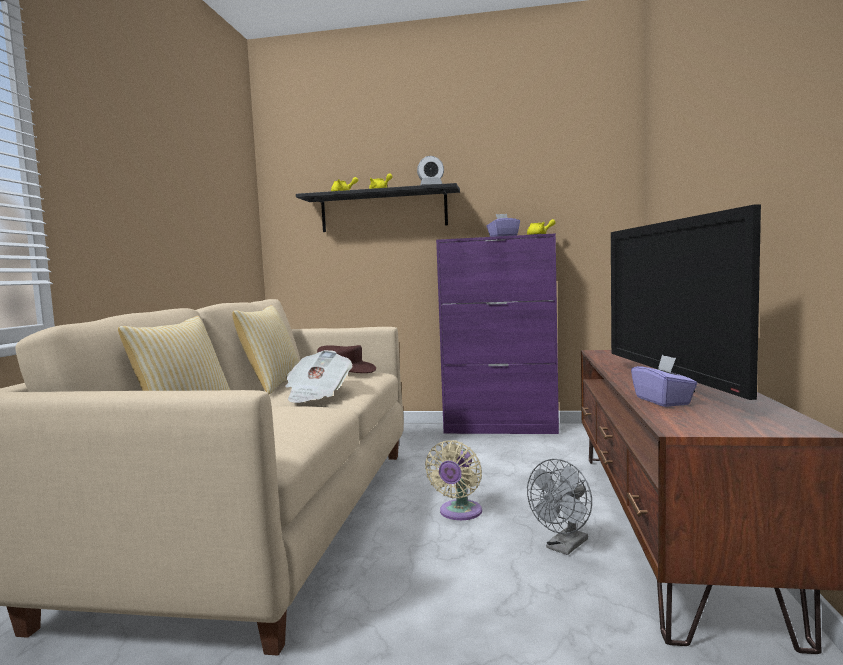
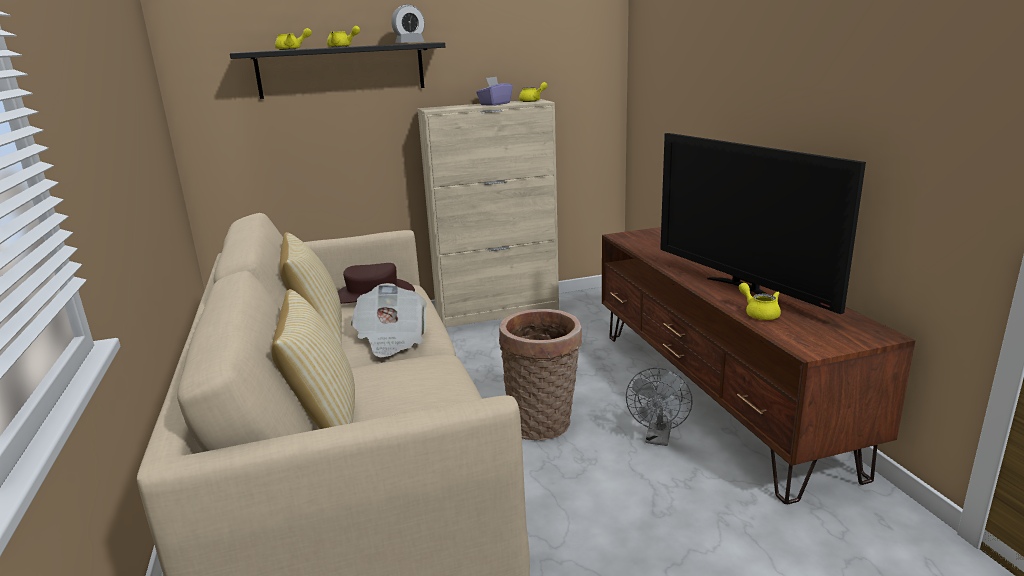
camera: 25 degrees left, 15 degrees up
beige fan [425,440,482,520] -> basket [499,309,582,441]
purple cabinet [436,233,559,434] -> beige cabinet [417,99,559,328]
purple tissue box [631,355,697,407] -> yellow teapot [739,283,781,320]

